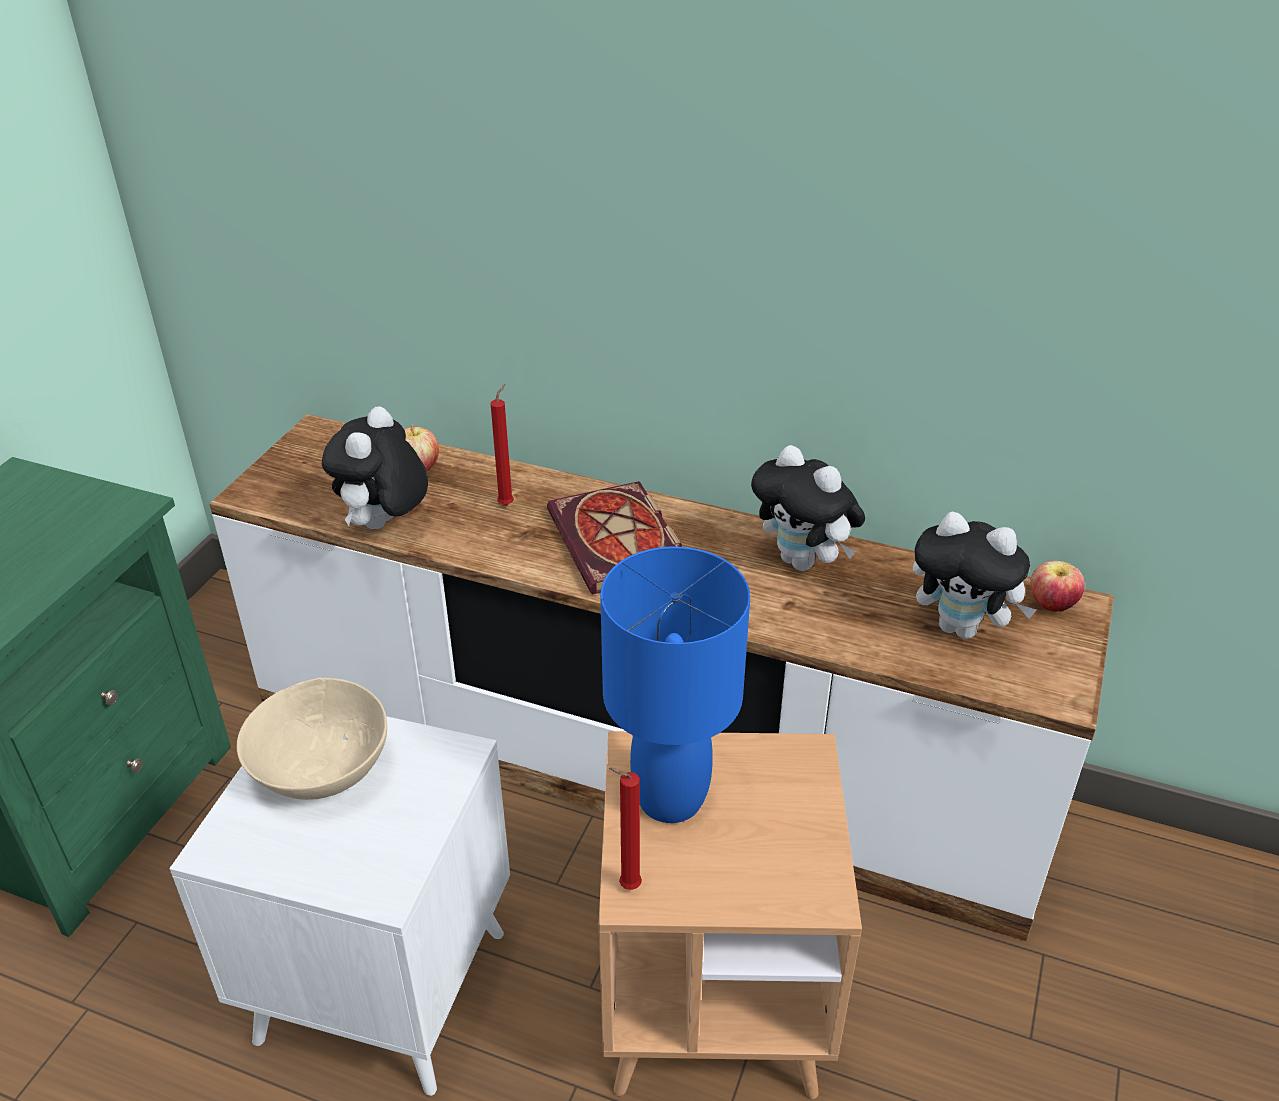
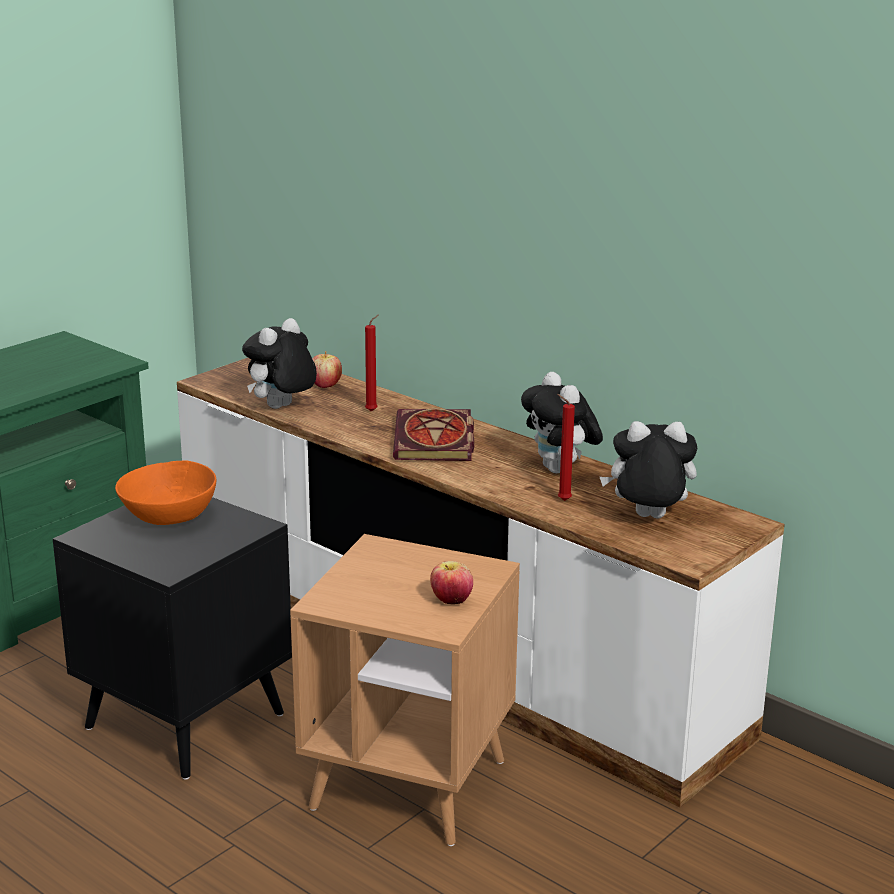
camera: 20 degrees right, 15 degrees down
white side table [170,716,510,1096] -> black side table [53,497,292,780]
beige bowl [237,678,387,800] -> orange bowl [115,460,216,525]
blue table lamp [600,546,750,823] -> none
red candle [609,768,642,890] -> red candle moved to [557,394,575,501]
plush toy [913,512,1037,639] -> plush toy turned 135 degrees clockwise [600,421,697,518]
apple [1030,561,1085,612] -> apple moved to [430,561,473,604]

